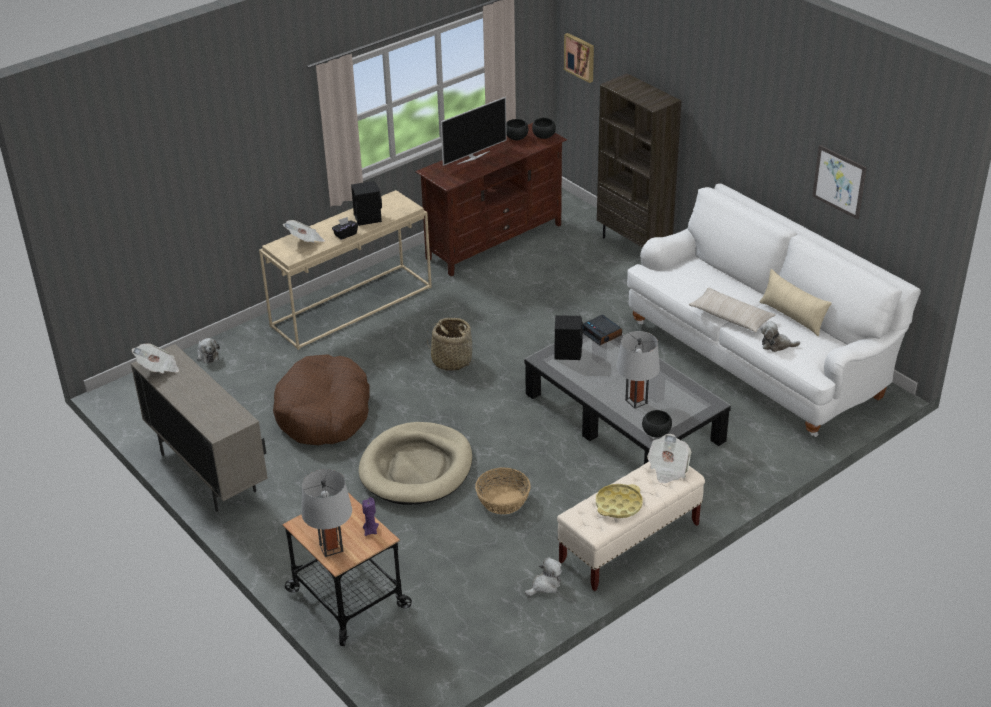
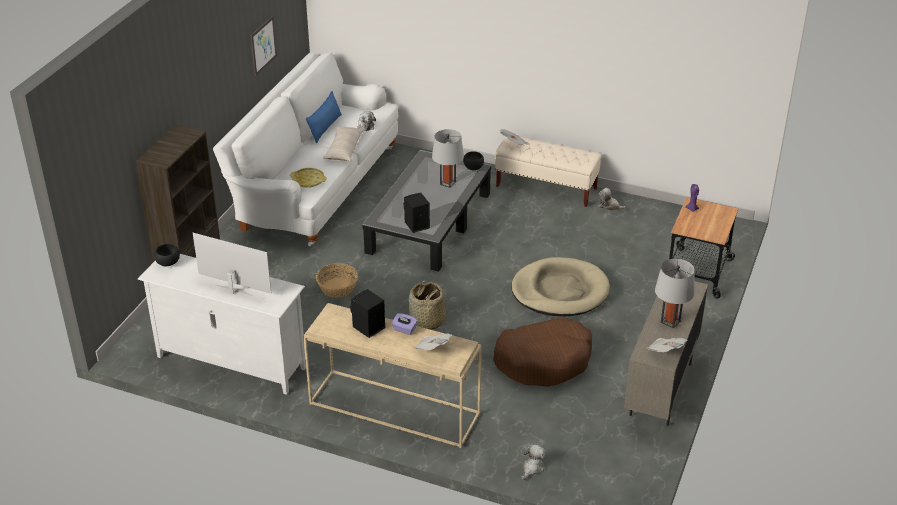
camera: 120 degrees left, 0 degrees up
grey table lamp [302,469,352,557] -> grey table lamp moved to [655,258,695,328]
black tissue box [332,217,358,240] -> purple tissue box [391,313,418,335]
brown tv stand [415,123,567,276] -> white tv stand [138,254,306,395]
basket [475,468,531,514] -> basket moved to [316,263,358,298]
black bowl [506,119,529,140] -> none
picture [564,33,594,83] -> none
alarm clock [583,315,622,345] -> none
yellow tray [596,484,642,518] -> yellow tray moved to [290,168,327,188]
beige pillow [760,269,832,337] -> blue pillow [306,91,342,143]

